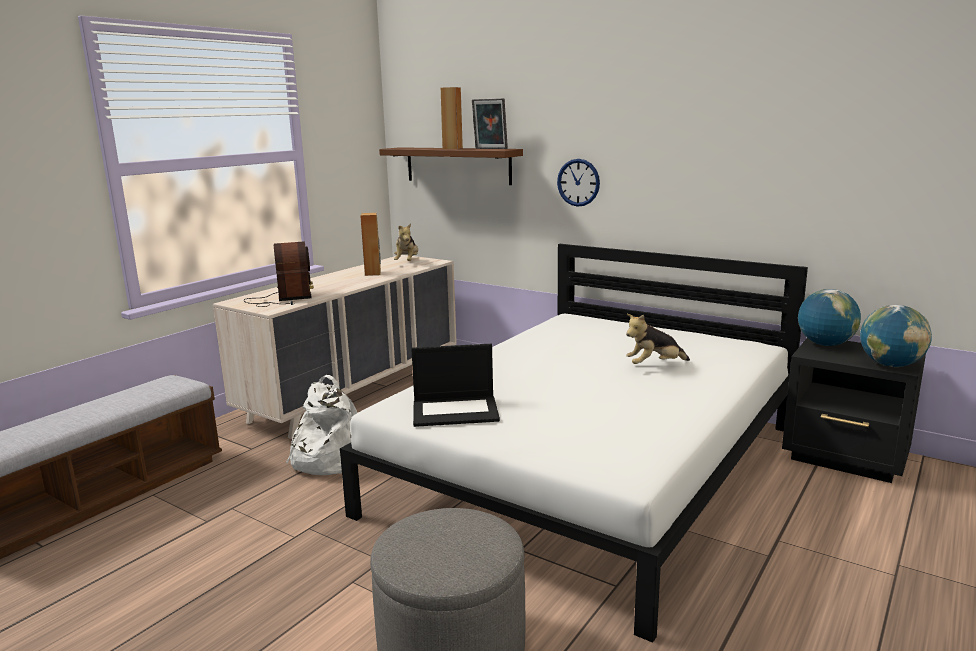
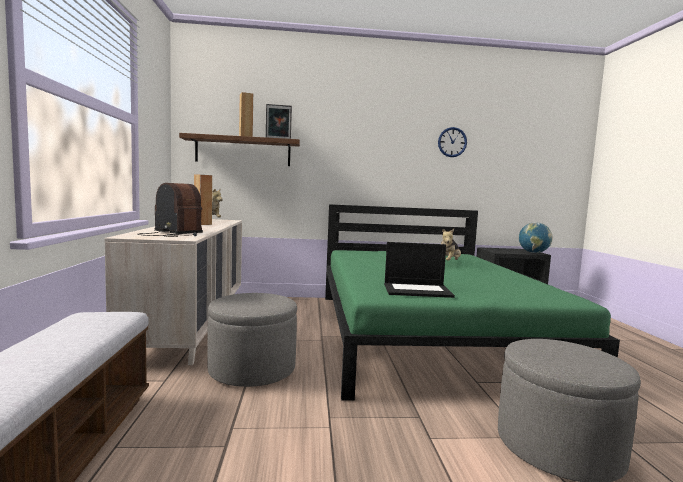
camera: 40 degrees left, 10 degrees down
white backpack [286,375,357,475] -> grey ottoman [207,293,297,387]
white bed [340,244,808,643] -> green bed [325,204,620,401]
laptop [411,344,500,427] -> laptop turned 45 degrees clockwise [384,242,455,298]
wall clock [557,159,600,207] -> wall clock moved to [438,127,467,157]
globe [798,289,861,346] -> none

